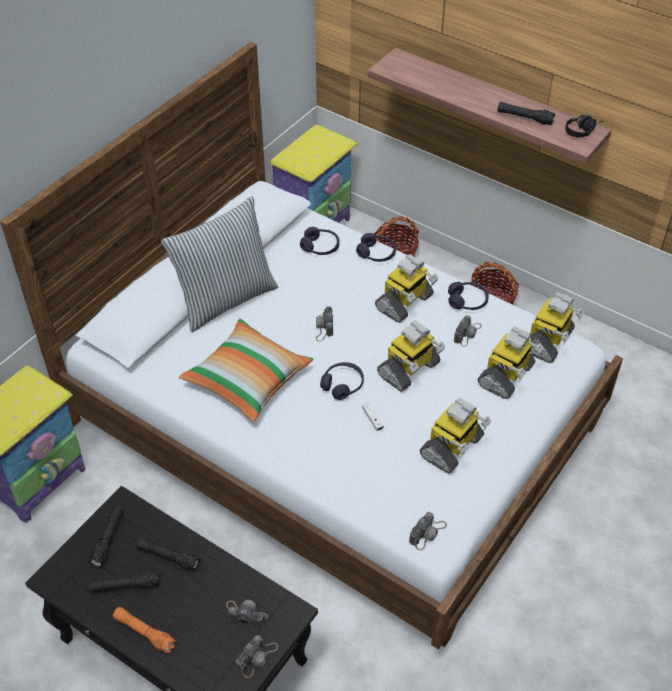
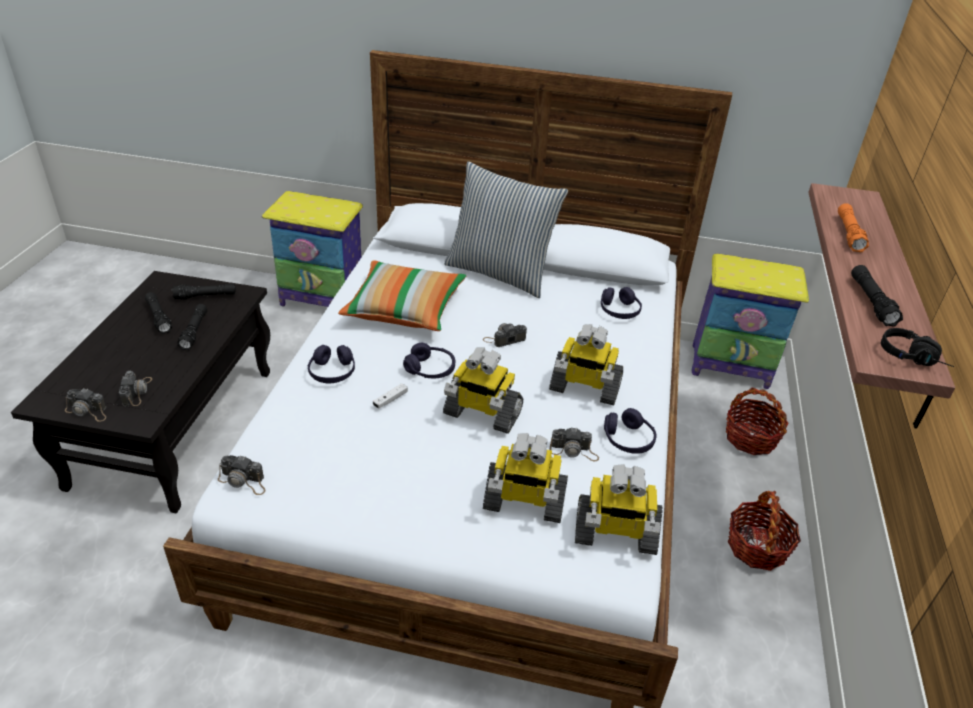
camera: 65 degrees right, 10 degrees down
orange flashlight [113,607,176,653] -> orange flashlight moved to [838,203,869,252]
purple headphones [356,233,396,262] -> purple headphones moved to [308,345,355,384]
toy robot [420,398,492,473] -> none

